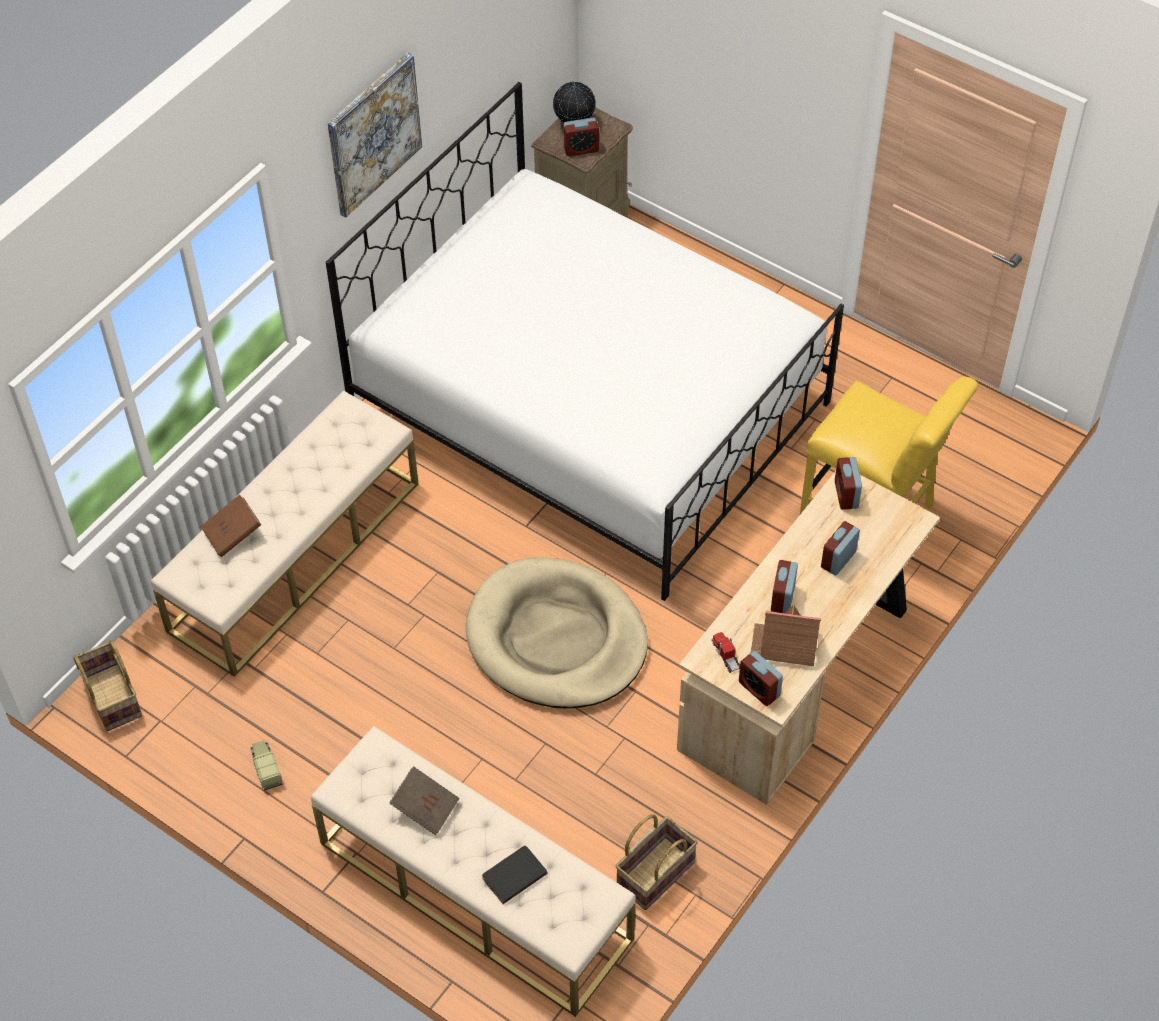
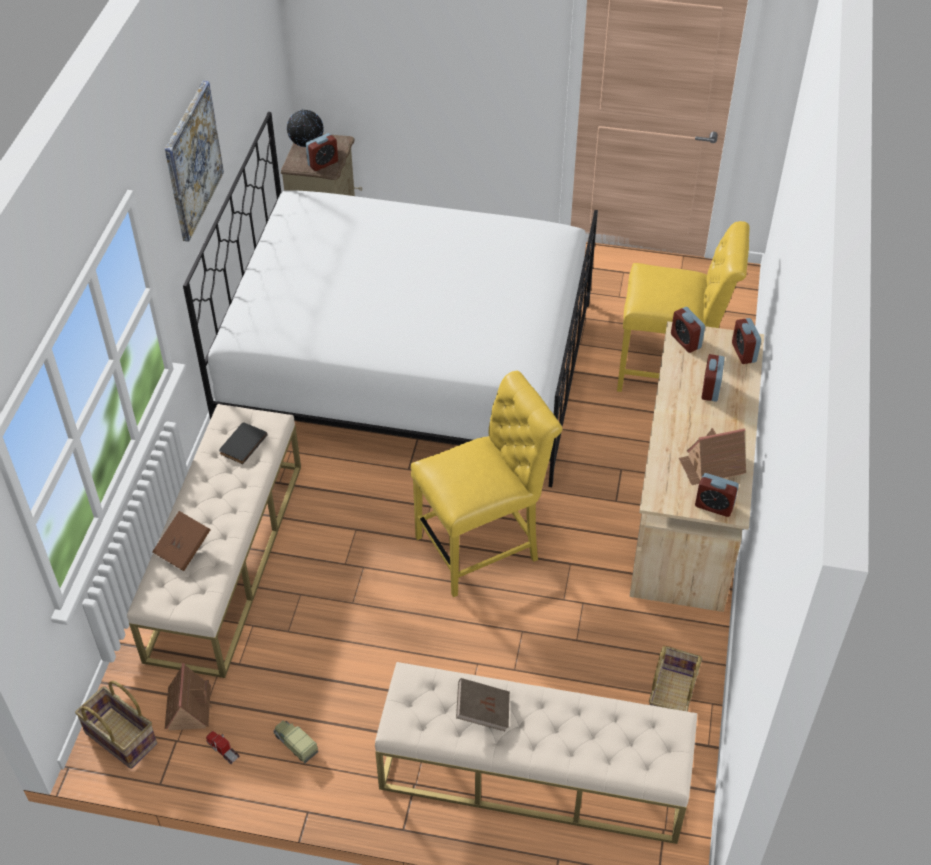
camera: 25 degrees left, 5 degrees down
beige dog bed [466,557,648,709] -> yellow chair [411,371,562,597]
black book [482,846,547,904] -> black book moved to [219,423,267,464]
toy truck [712,632,740,673] -> toy truck moved to [206,731,240,764]
alarm clock [771,560,798,613] -> alarm clock moved to [732,318,761,364]
none -> toy house [165,663,212,730]

